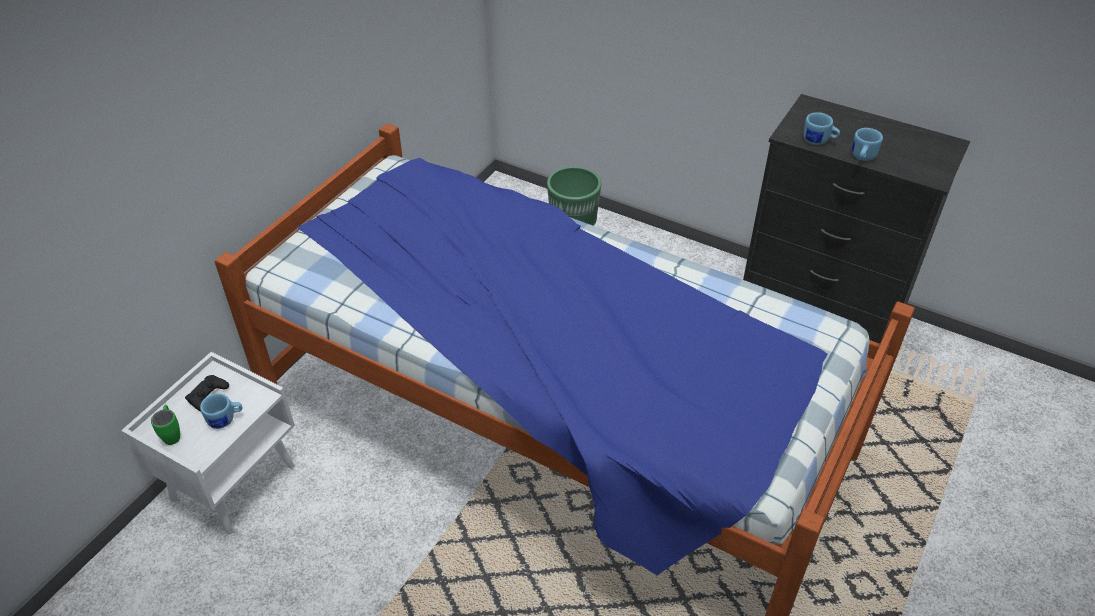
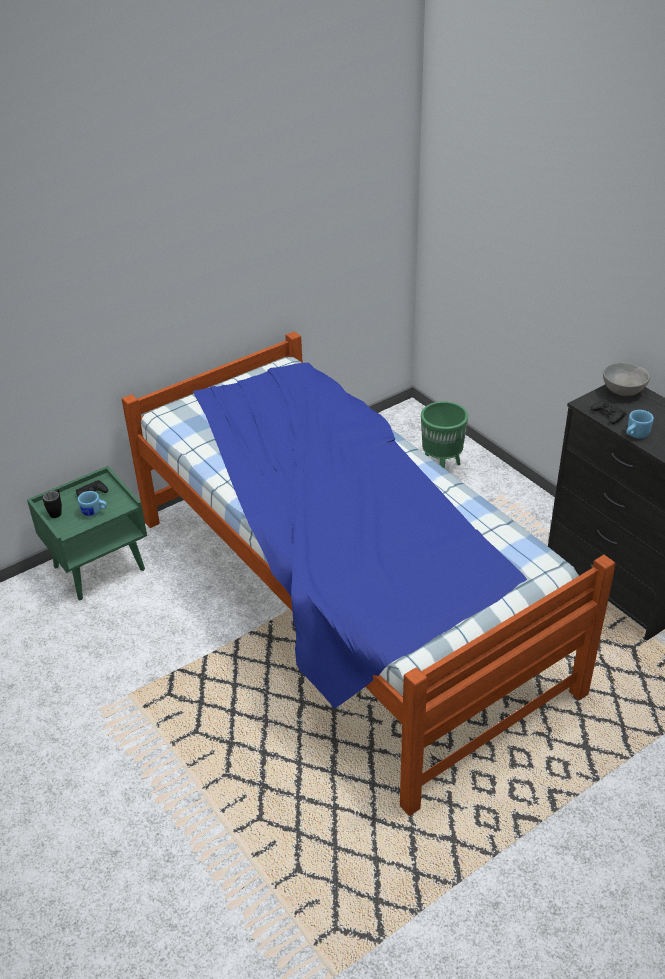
camera: 25 degrees right, 5 degrees down
white nightstand [121,352,295,535] -> green nightstand [27,466,147,600]
green mug [151,405,180,445] -> black mug [43,489,62,518]
blue mug [803,112,840,145] -> black game controller [591,399,627,424]
none -> grey bowl [603,363,650,396]

